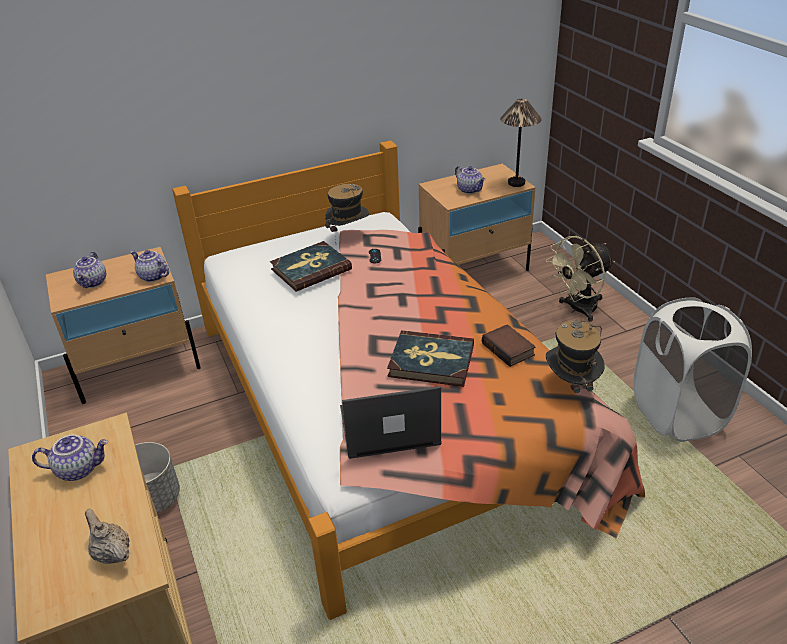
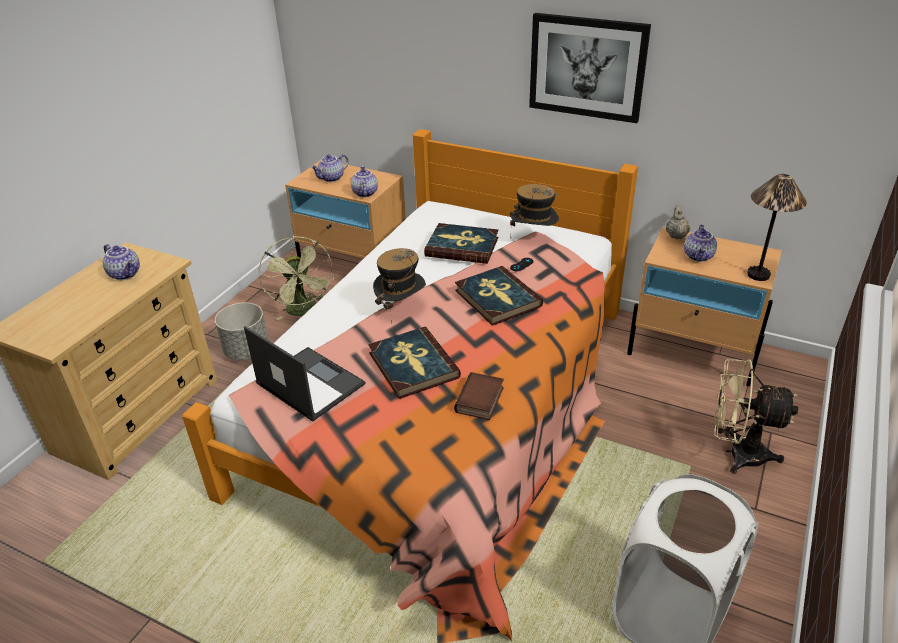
camera: 50 degrees right, 0 degrees up
beige teapot [85,509,130,564] -> beige teapot moved to [666,205,690,240]
hat [546,321,605,404] -> hat moved to [373,248,426,324]
none -> green fan [259,237,334,320]
none -> book [455,266,543,326]
none -> picture [529,13,651,123]

